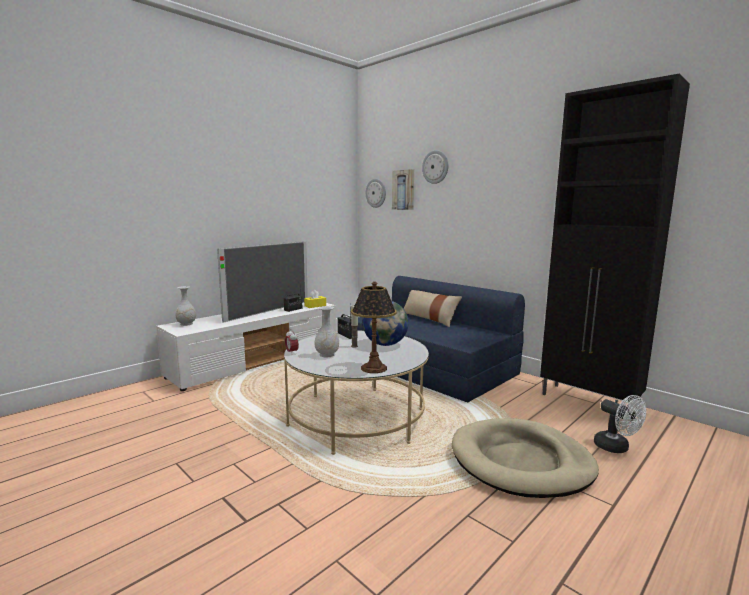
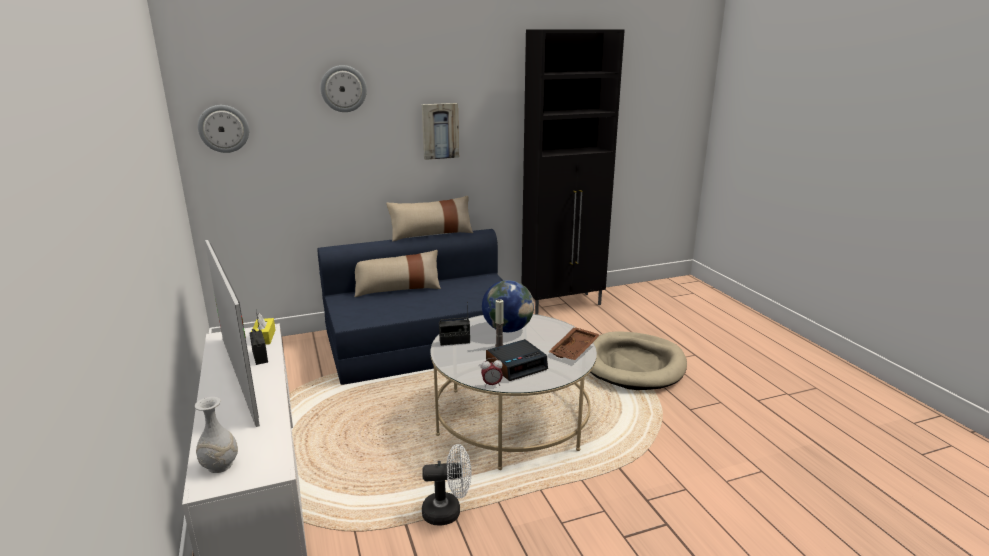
camera: 65 degrees left, 10 degrees up
white vase [314,306,339,357] -> alarm clock [486,339,548,381]
table lamp [351,281,397,373] -> brown tray [548,327,600,360]
picture [392,169,414,210] -> picture moved to [422,103,459,160]
white fan [594,395,646,453] -> white fan moved to [422,444,471,525]
none -> beige pillow [386,196,473,242]

